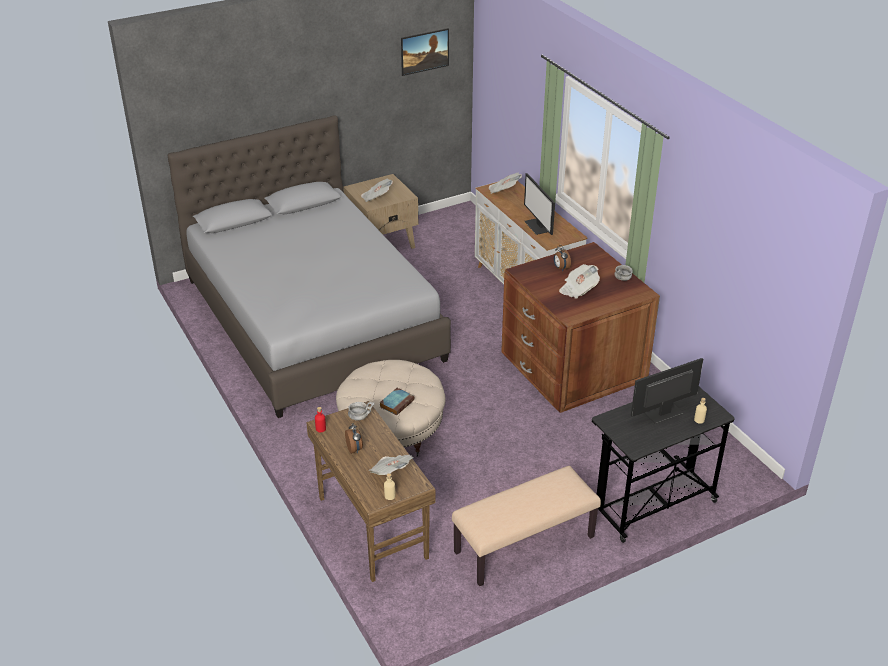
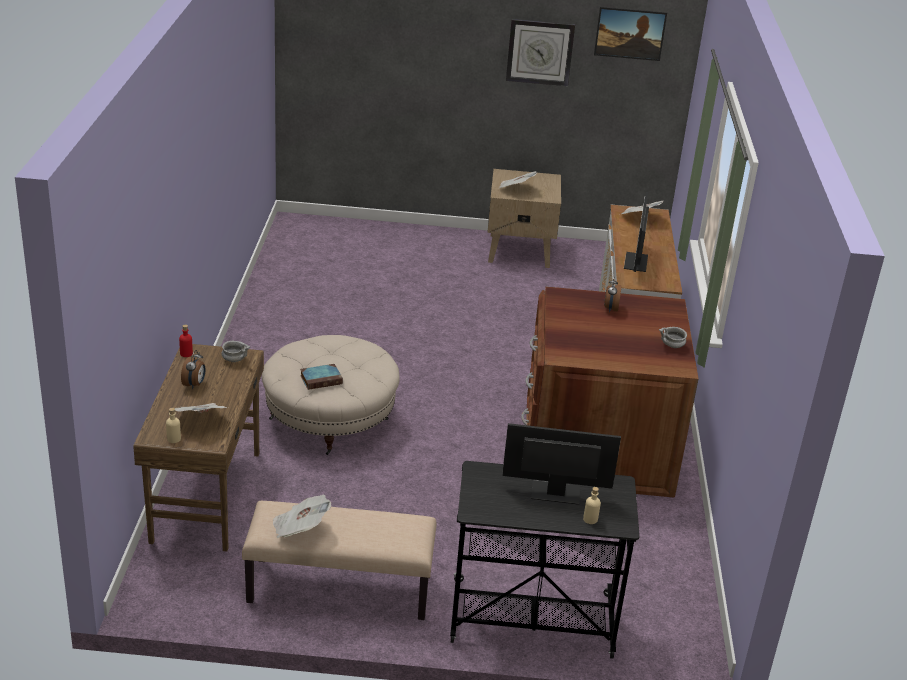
camera: 30 degrees right, 5 degrees down
grey bed [168,115,451,418] -> none
newspaper [559,264,600,299] -> newspaper moved to [273,495,331,538]
none -> wall clock [506,19,575,86]

